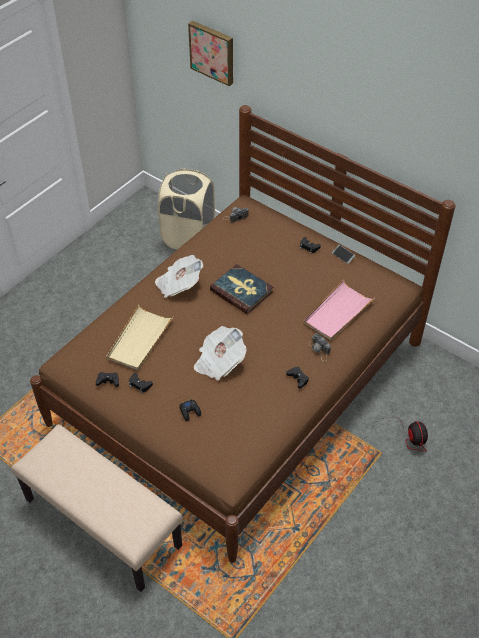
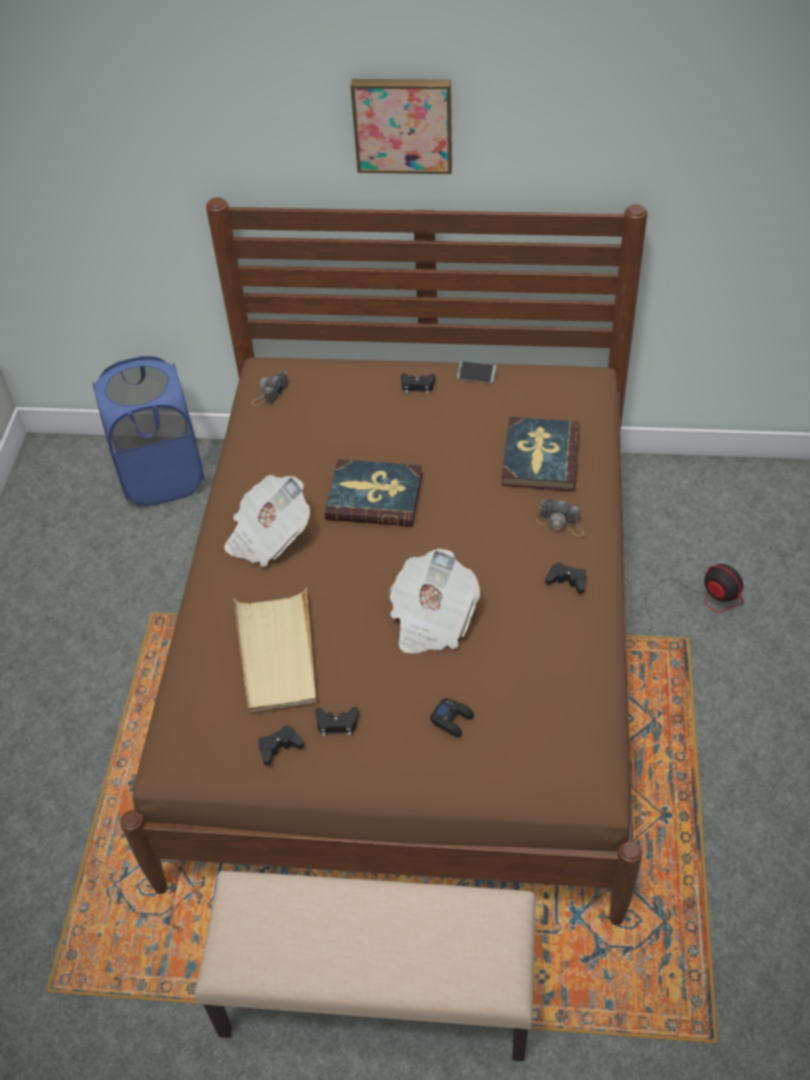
camera: 30 degrees left, 0 degrees up
beige laundry basket [158,168,215,250] -> blue laundry basket [92,356,205,506]
picture [188,21,233,86] -> picture moved to [350,79,452,174]
pink tray [303,279,375,340] -> book [501,417,580,491]

